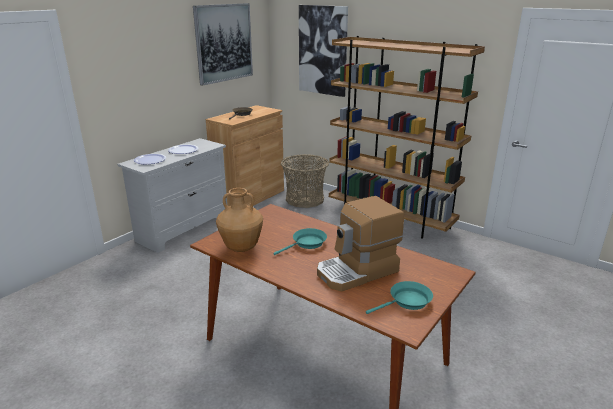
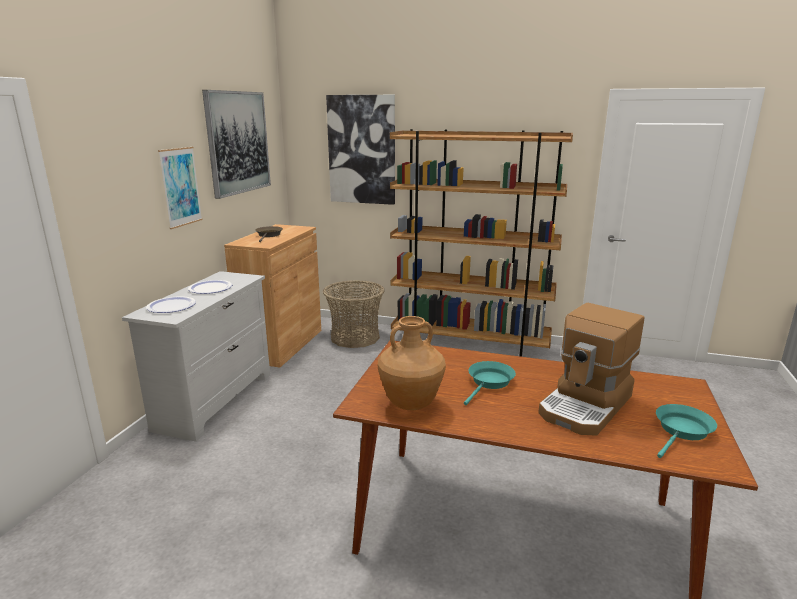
camera: 20 degrees left, 5 degrees down
none -> picture [158,147,203,229]

